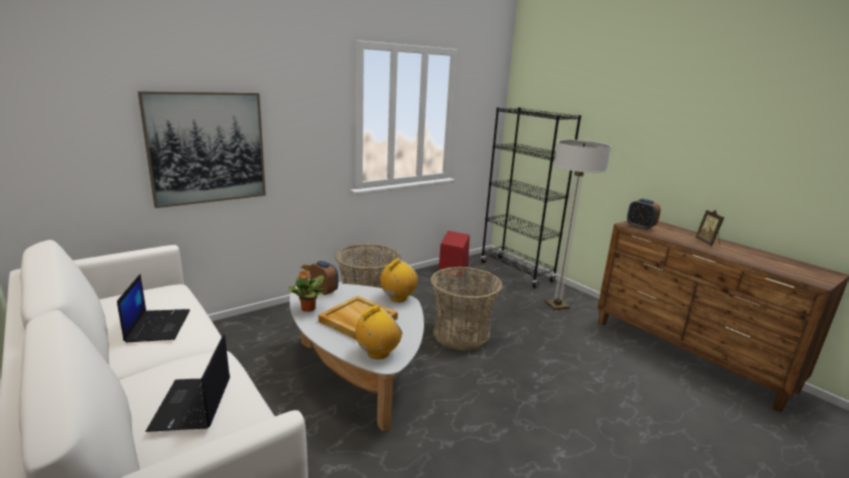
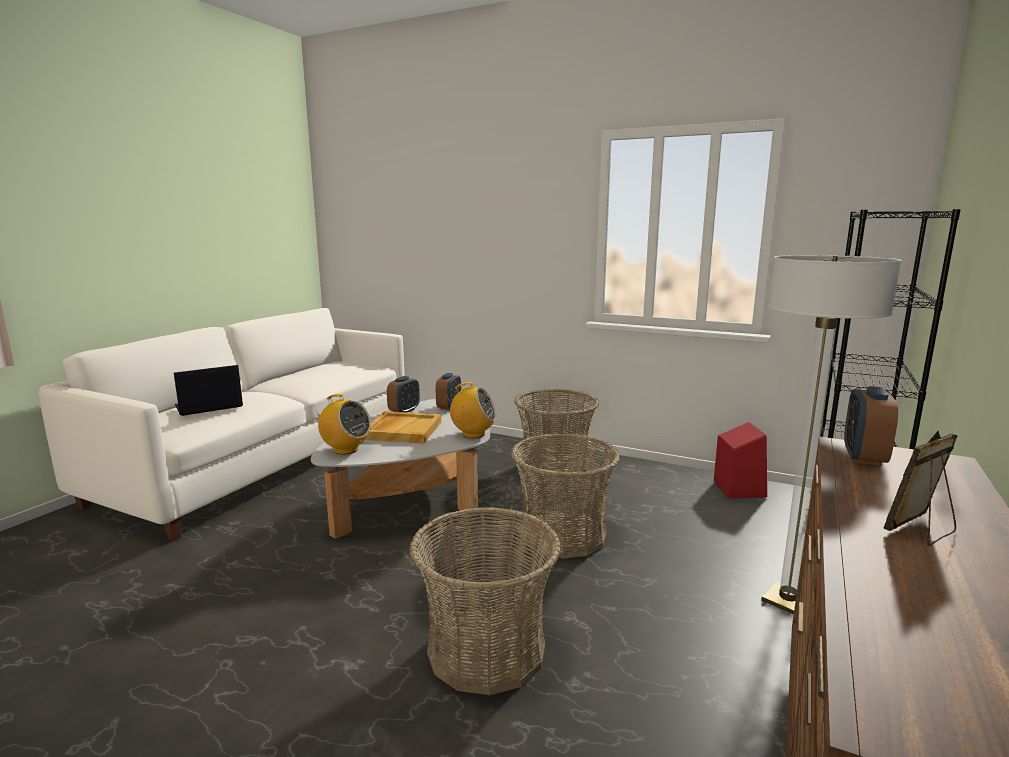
camera: 65 degrees right, 5 degrees down
laptop [117,274,190,342] -> none
picture [138,91,266,208] -> none
potted plant [287,264,326,312] -> alarm clock [387,376,420,413]
none -> basket [410,507,561,695]

